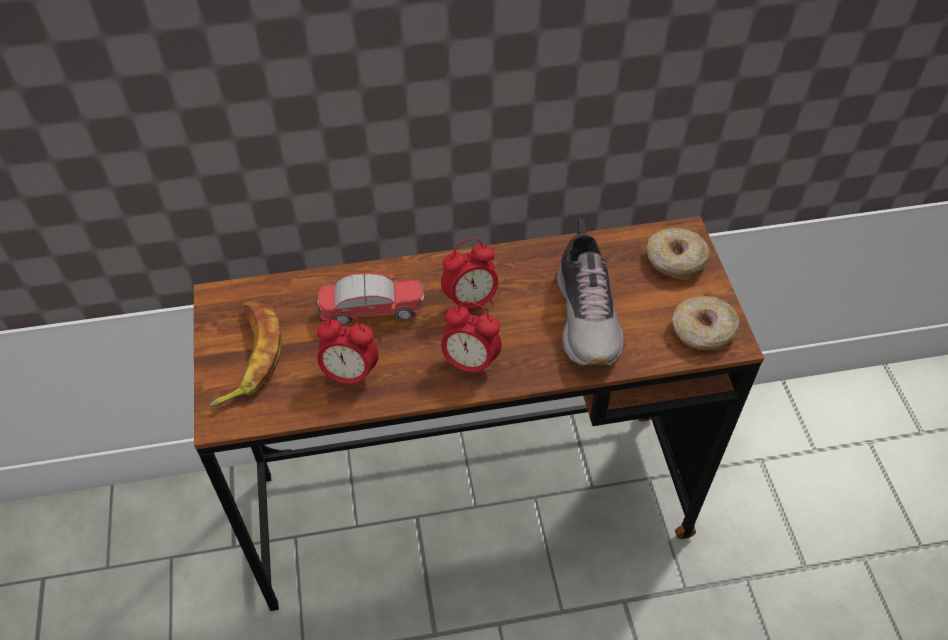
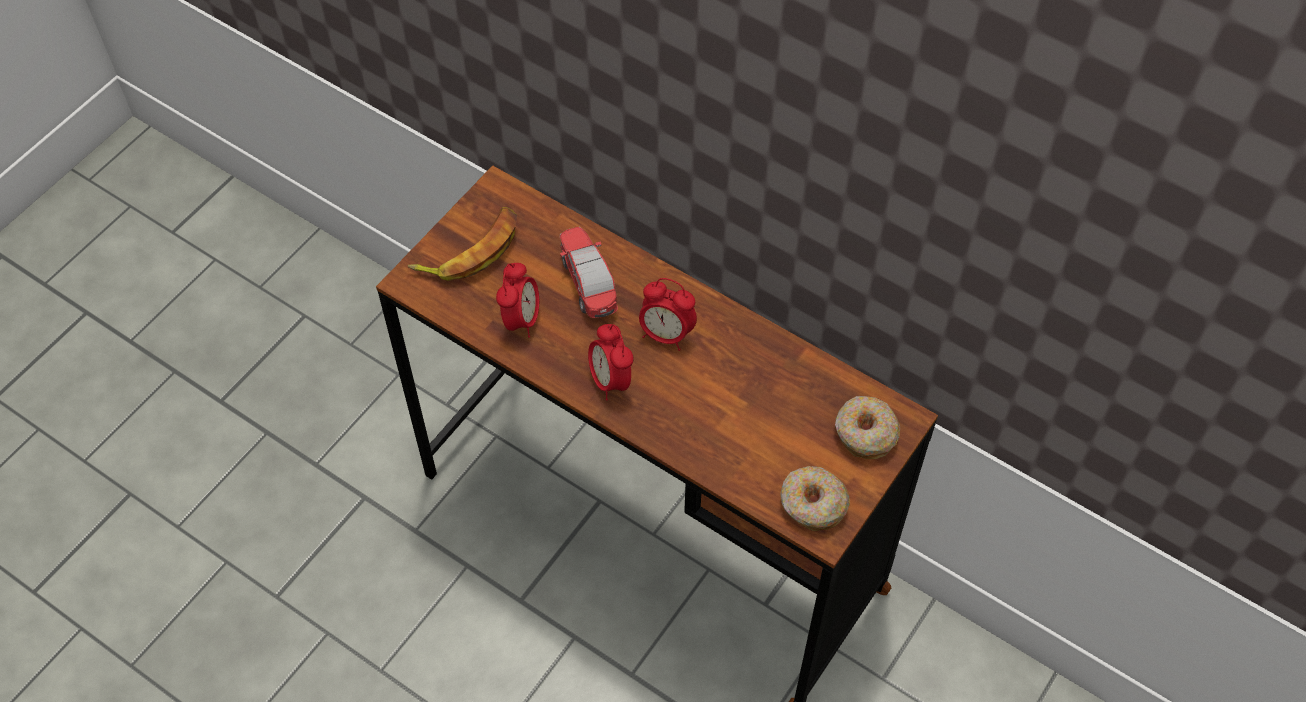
camera: 45 degrees right, 5 degrees up
alarm clock [317,314,379,389] -> alarm clock turned 135 degrees counterclockwise [496,263,539,338]
toy car [318,273,424,326] -> toy car turned 150 degrees counterclockwise [560,227,618,318]
shoe [557,219,624,367] -> none

